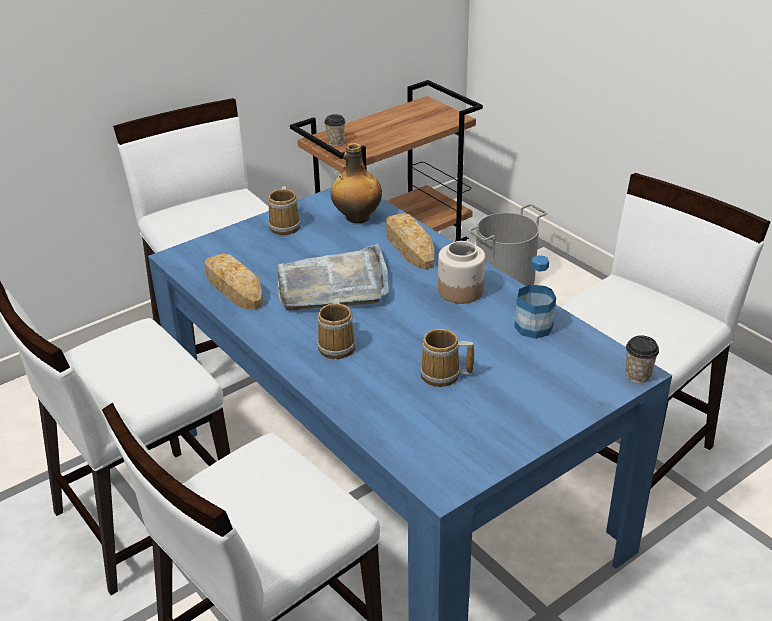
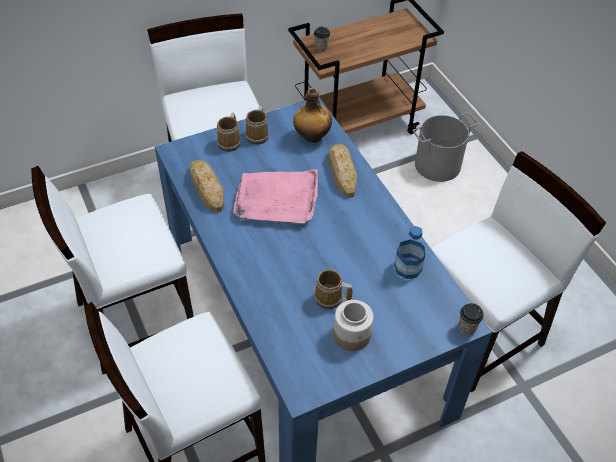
camera: 10 degrees right, 15 degrees up
grey tray [278,244,389,311] -> pink tray [233,169,318,223]
mug [317,298,356,359] -> mug moved to [217,113,241,152]
jar [438,241,485,304] -> jar moved to [333,300,374,351]

